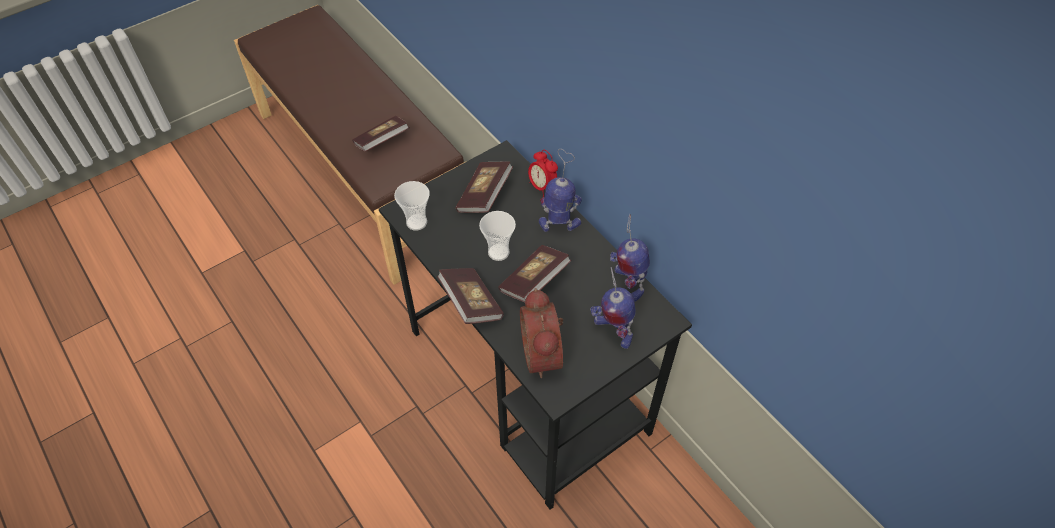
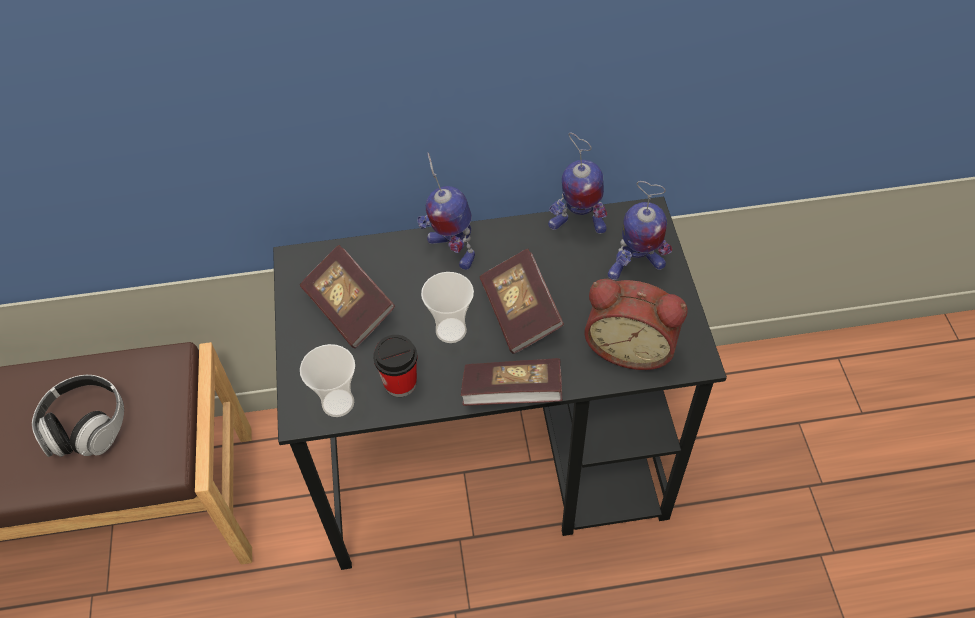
camera: 60 degrees left, 0 degrees up
book [352,116,410,152] -> headphones [32,375,124,457]
alarm clock [528,150,558,197] -> none
toy robot [539,149,582,232] -> toy robot turned 75 degrees counterclockwise [417,152,475,270]
none -> cup [373,335,418,397]

